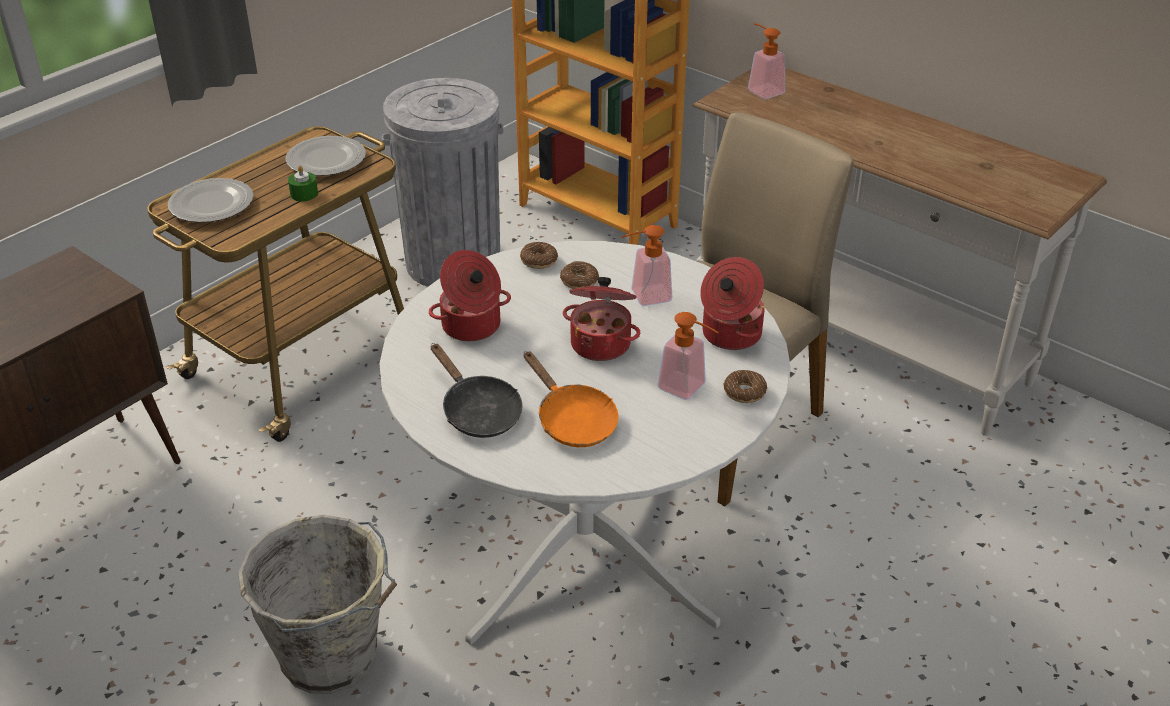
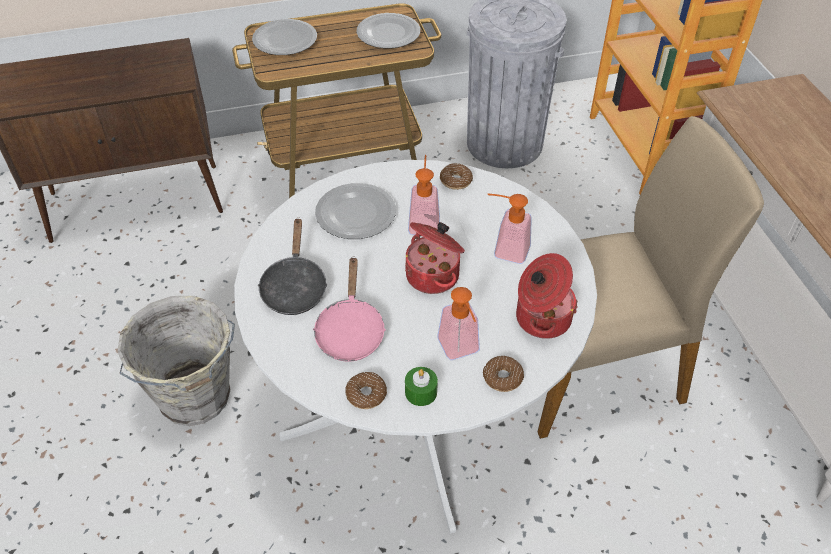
camera: 35 degrees right, 10 degrees up
green candle [288,165,318,202] -> green candle moved to [405,367,438,406]
cooking pot [429,250,511,341] -> plate [315,183,396,239]
orange frying pan [524,351,619,447] -> pink frying pan [313,256,386,362]
donut [560,261,599,289] -> donut moved to [346,372,387,409]
soap dispenser [748,23,785,99] -> soap dispenser moved to [408,155,440,235]

